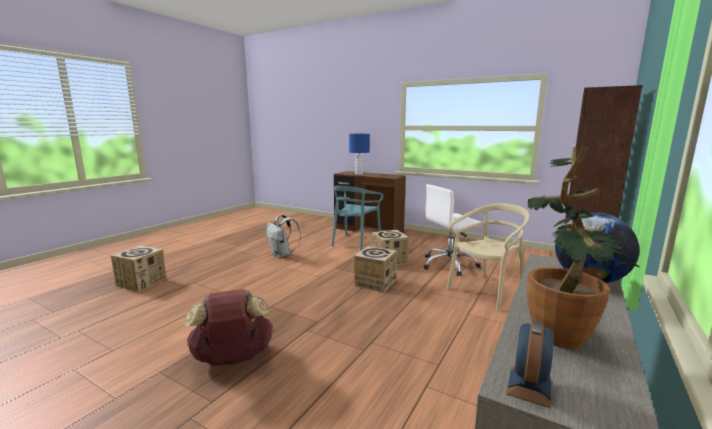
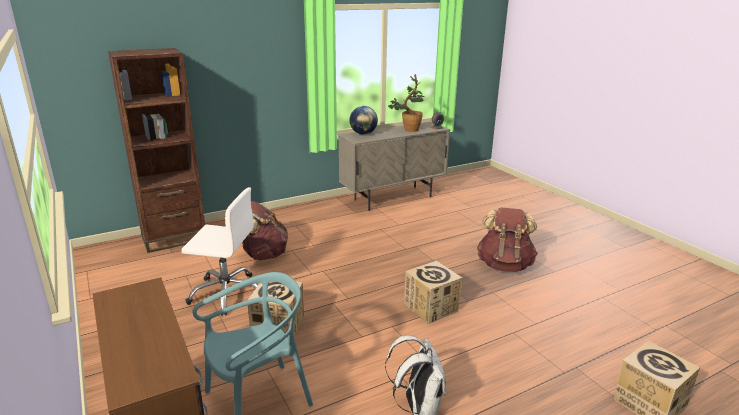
camera: 150 degrees left, 10 degrees up
blue table lamp [349,134,370,174] -> none
cardboard box [354,246,397,293] -> cardboard box moved to [404,261,462,324]
beige chair [447,203,530,311] -> brown backpack [242,201,288,260]

